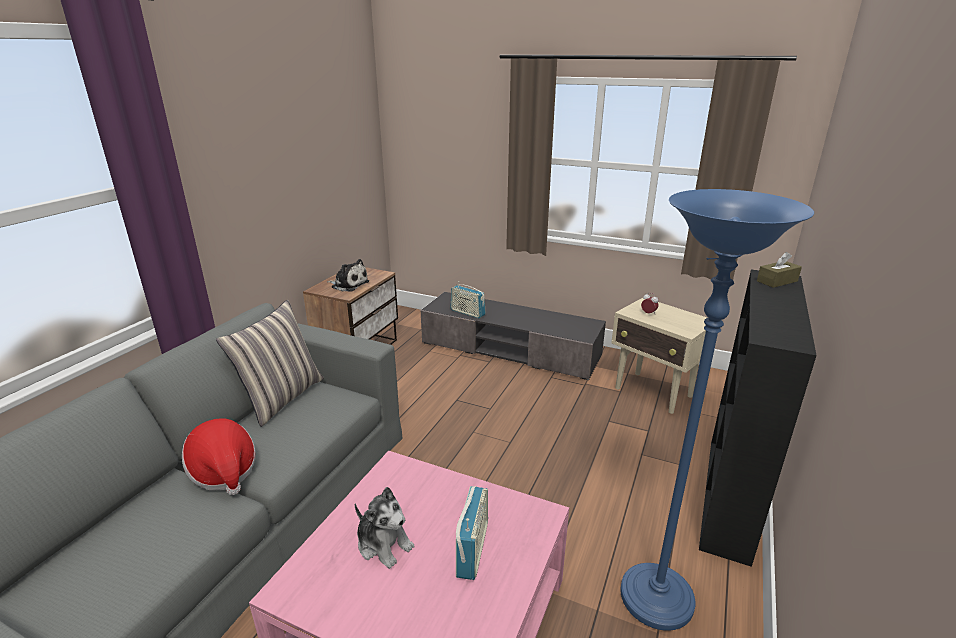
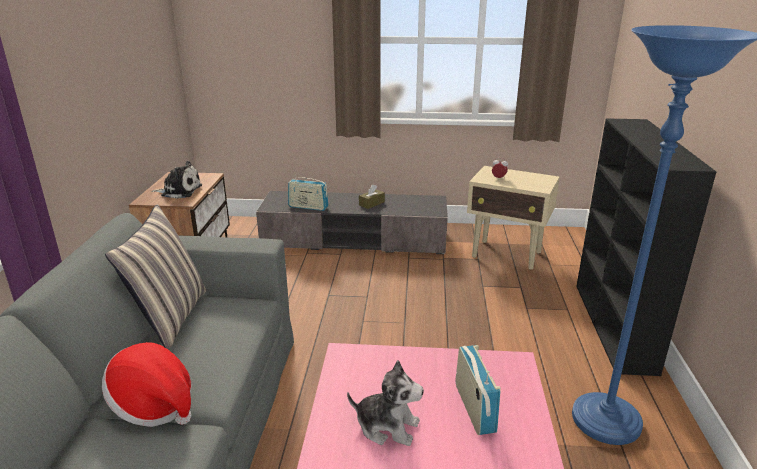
camera: 20 degrees left, 0 degrees up
brown tissue box [757,252,802,288] -> brown tissue box moved to [359,185,385,209]

